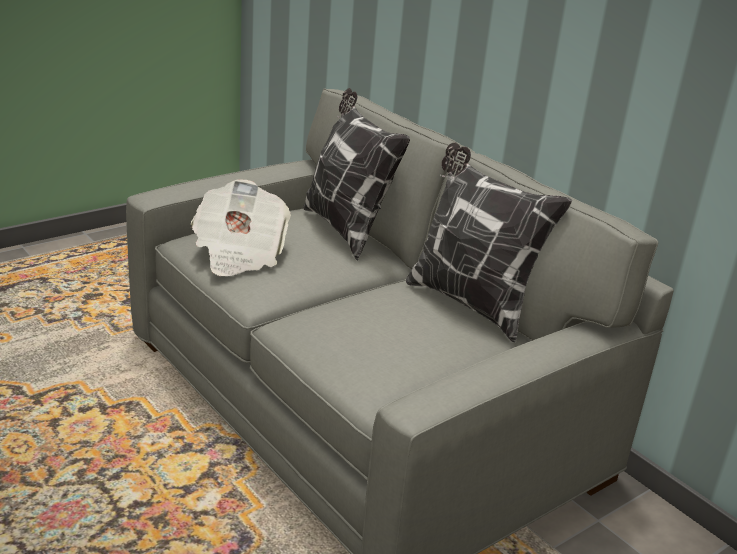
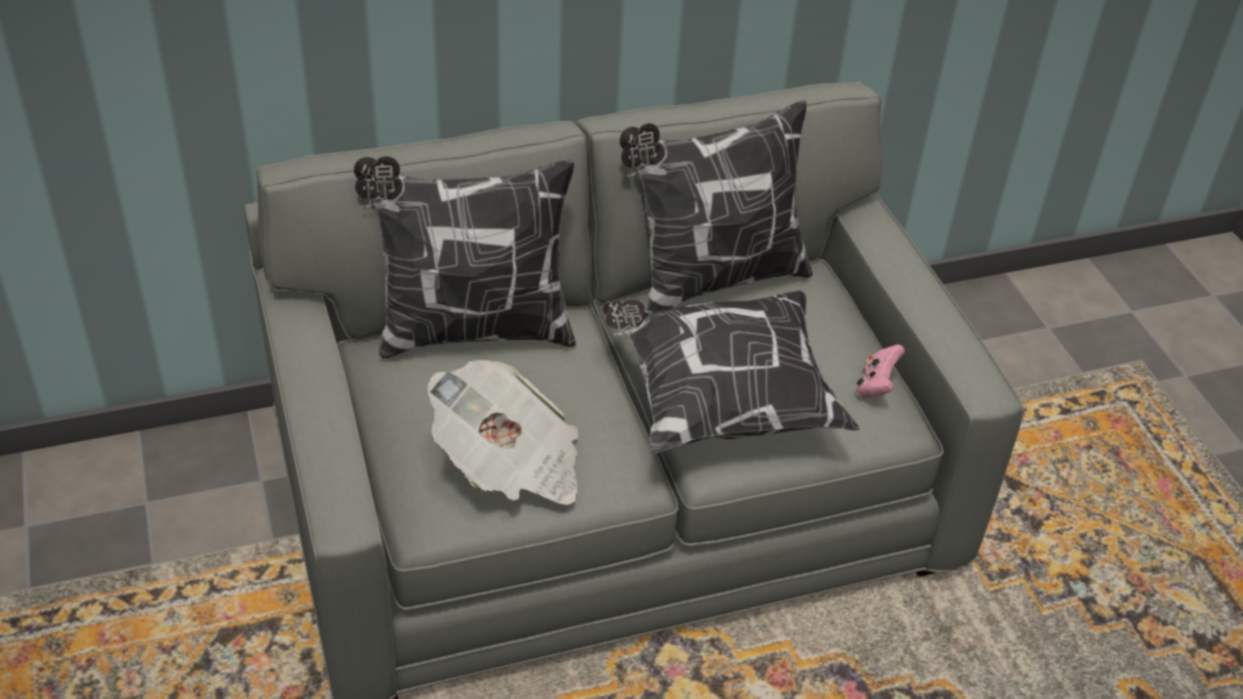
camera: 70 degrees left, 15 degrees up
none -> pillow [602,291,860,453]
none -> pink game controller [856,344,905,398]

